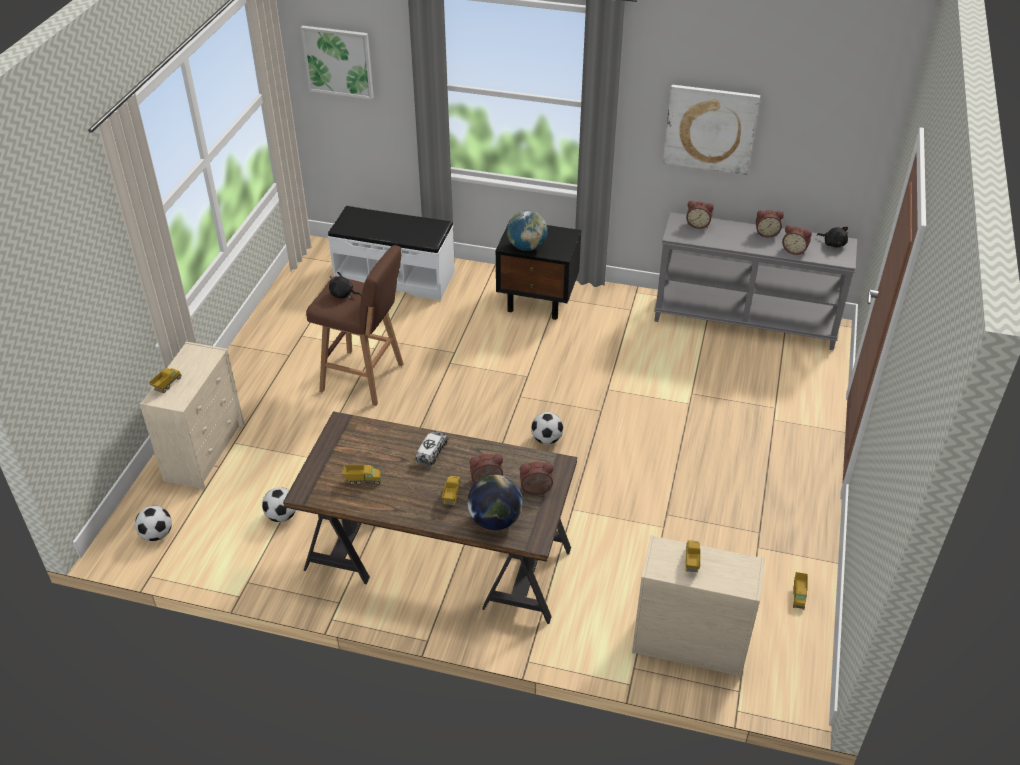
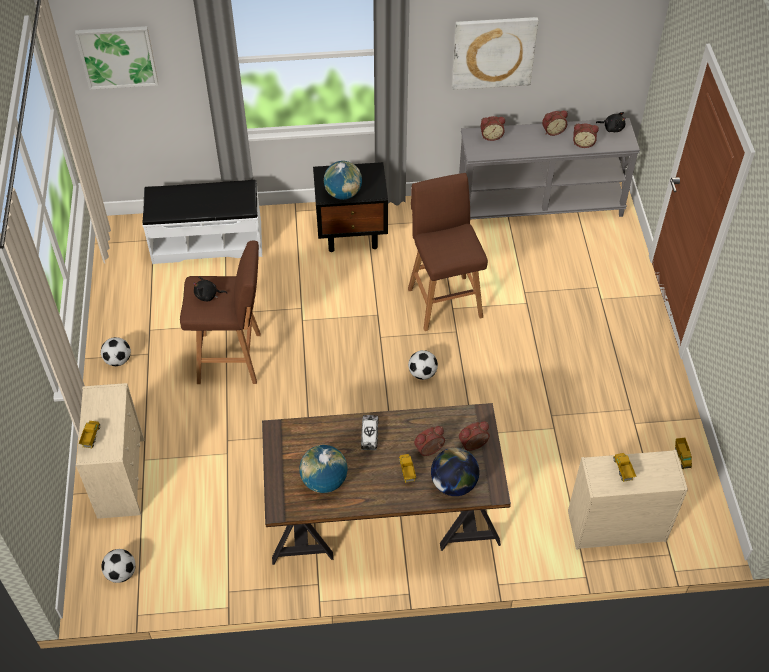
camera: 20 degrees left, 10 degrees up
football [262,487,296,522] -> football moved to [101,337,131,366]
toy truck [343,465,382,485] -> globe [299,445,347,493]
none -> brown stool [408,173,488,331]

